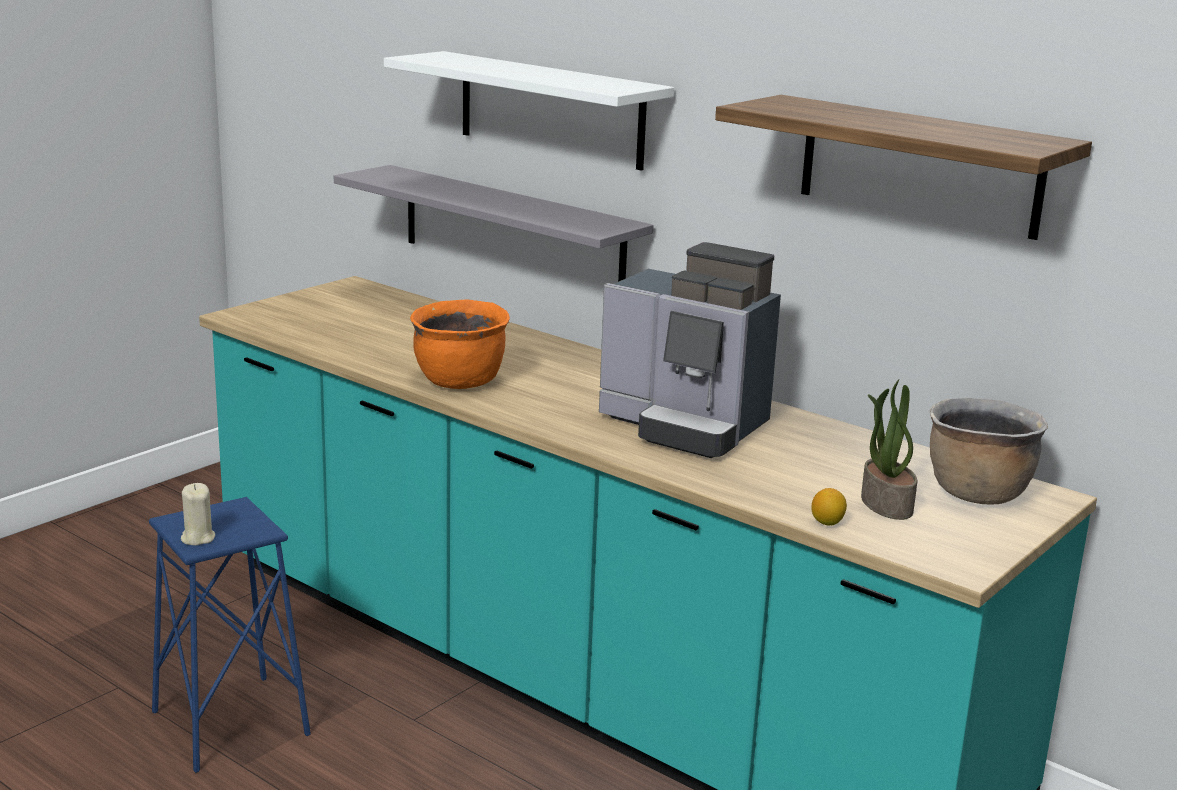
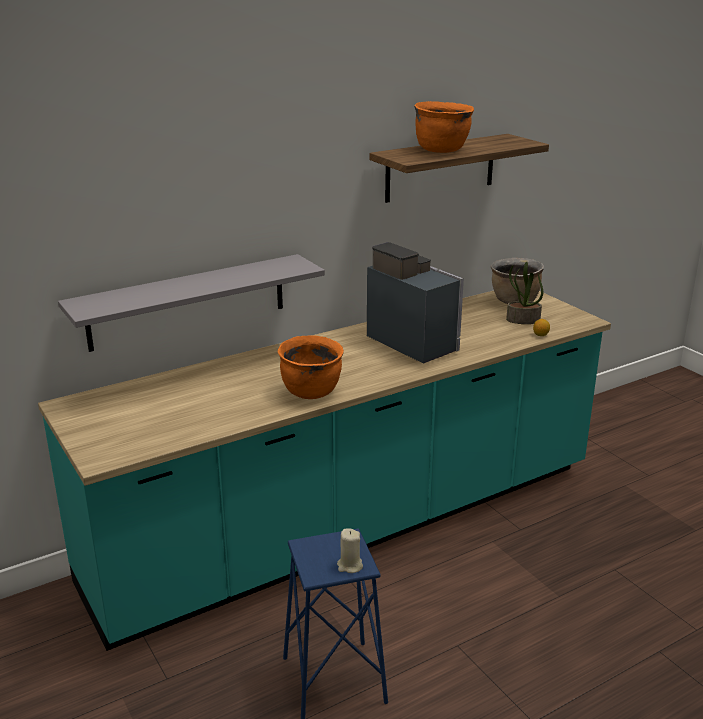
camera: 70 degrees left, 5 degrees up
white shelf [384,51,674,171] -> none
coffee machine [599,242,781,458] -> coffee machine turned 90 degrees counterclockwise [367,242,464,364]
none -> orange cooking pot [414,101,474,153]

